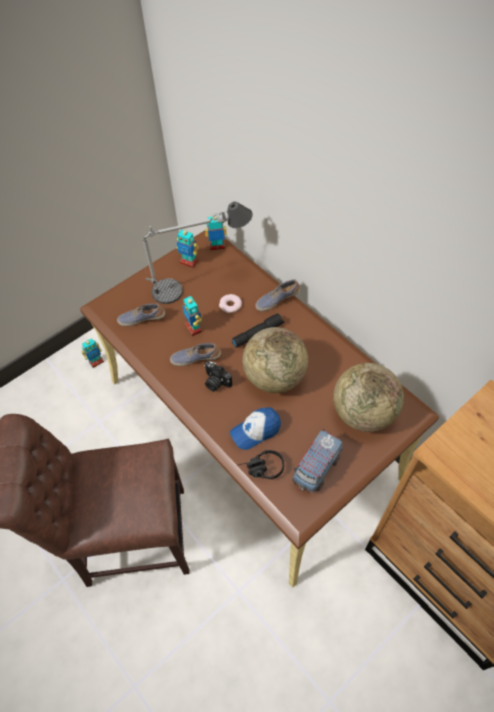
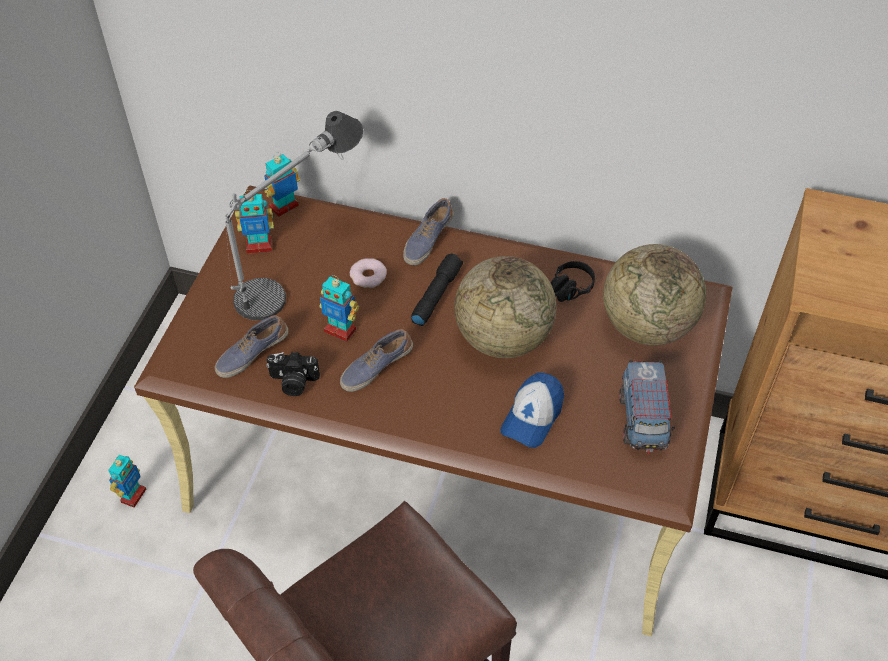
camera: 35 degrees left, 5 degrees down
camera [204,361,232,392] -> camera moved to [266,352,320,396]
black headphones [239,450,284,480] -> black headphones moved to [551,261,595,302]

